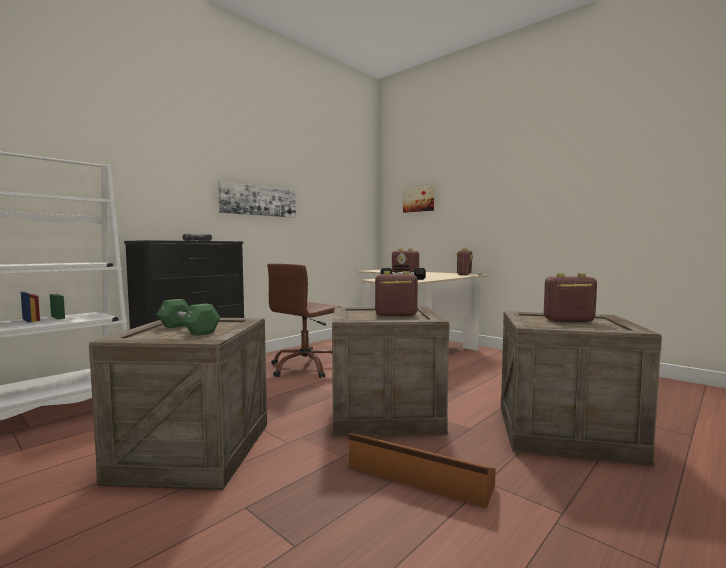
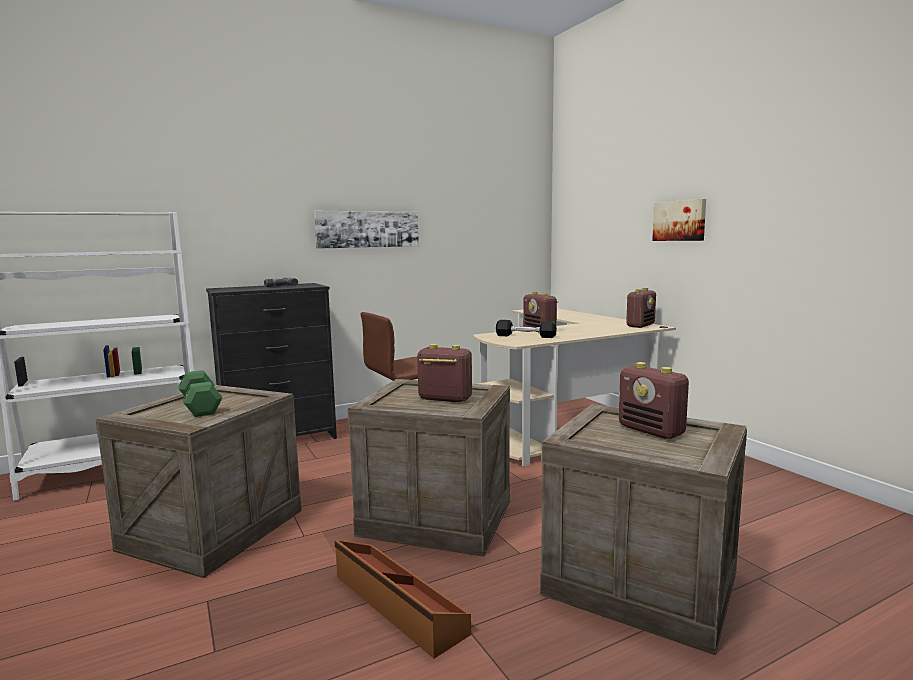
camera: 20 degrees right, 5 degrees up
picture [403,186,434,213] -> picture moved to [652,199,706,241]
radio [544,273,597,322] -> radio turned 150 degrees counterclockwise [619,362,689,439]

